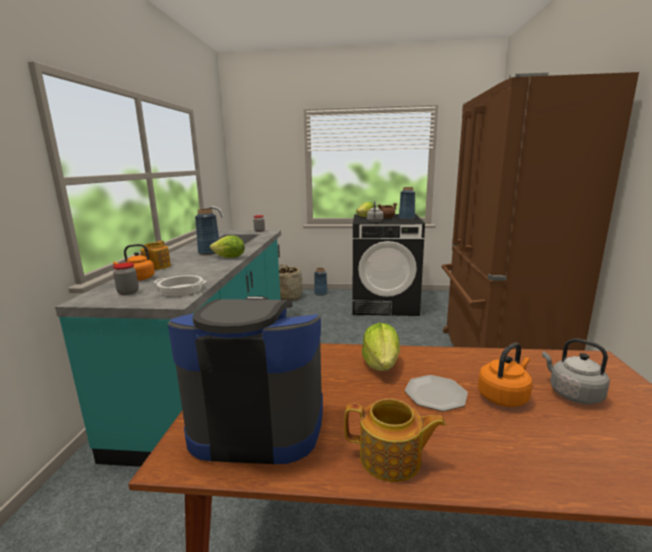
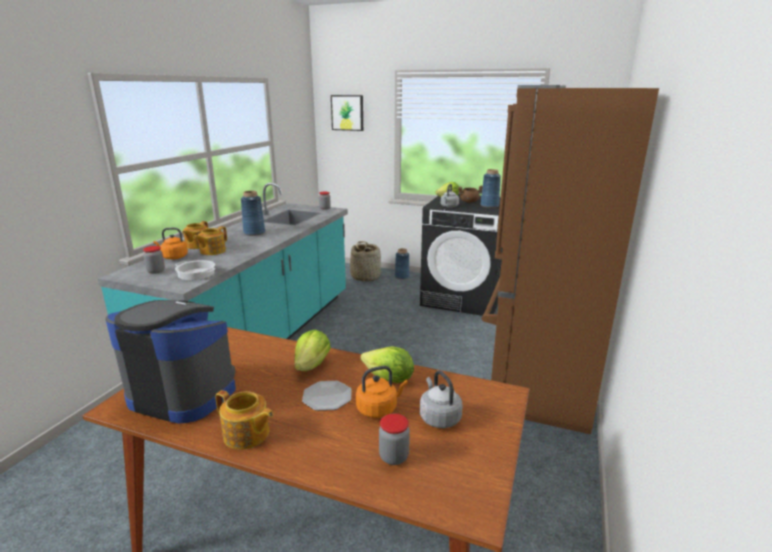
camera: 15 degrees right, 5 degrees up
lettuce [210,235,245,258] -> lettuce moved to [361,346,414,383]
none -> teapot [193,226,227,255]
none -> picture [331,95,363,131]
none -> jar [379,414,410,465]

